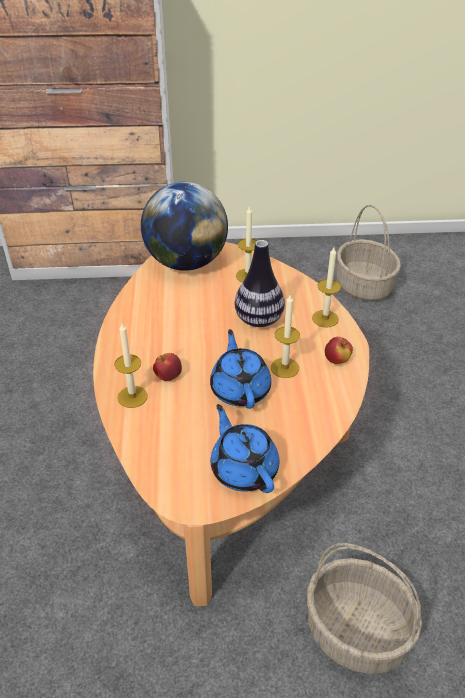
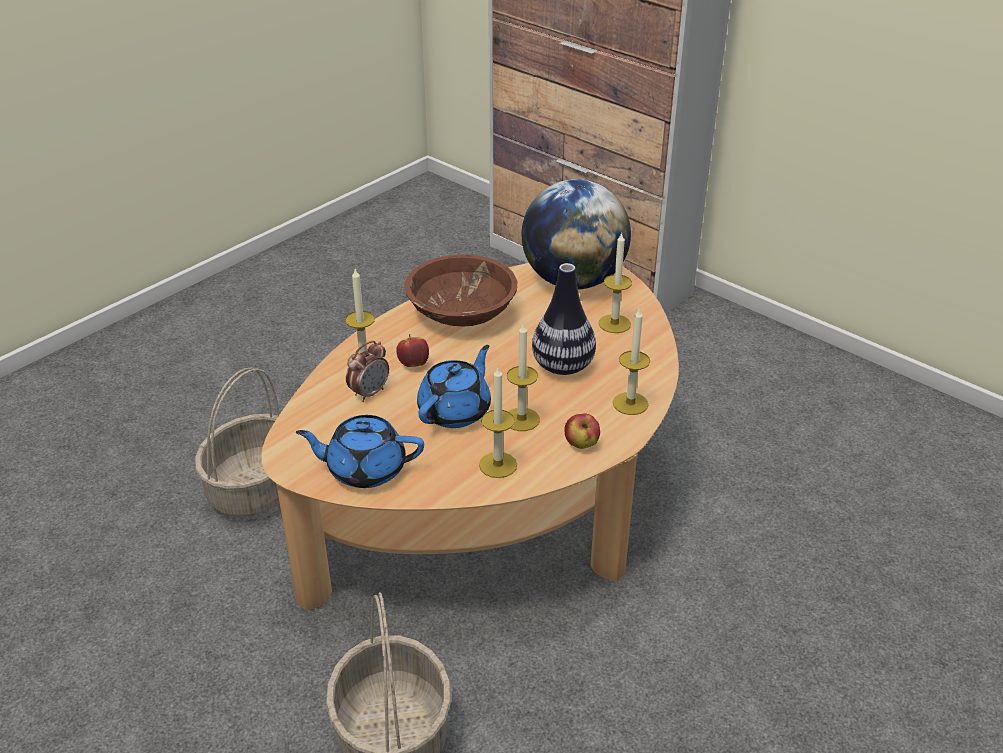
camera: 45 degrees right, 5 degrees down
blue teapot [210,404,279,493] -> blue teapot turned 105 degrees counterclockwise [296,415,424,488]
basket [337,205,401,301] -> basket moved to [195,367,280,517]
none -> alarm clock [346,340,389,402]
none -> brown bowl [404,255,518,327]
none -> candle [479,367,517,478]

